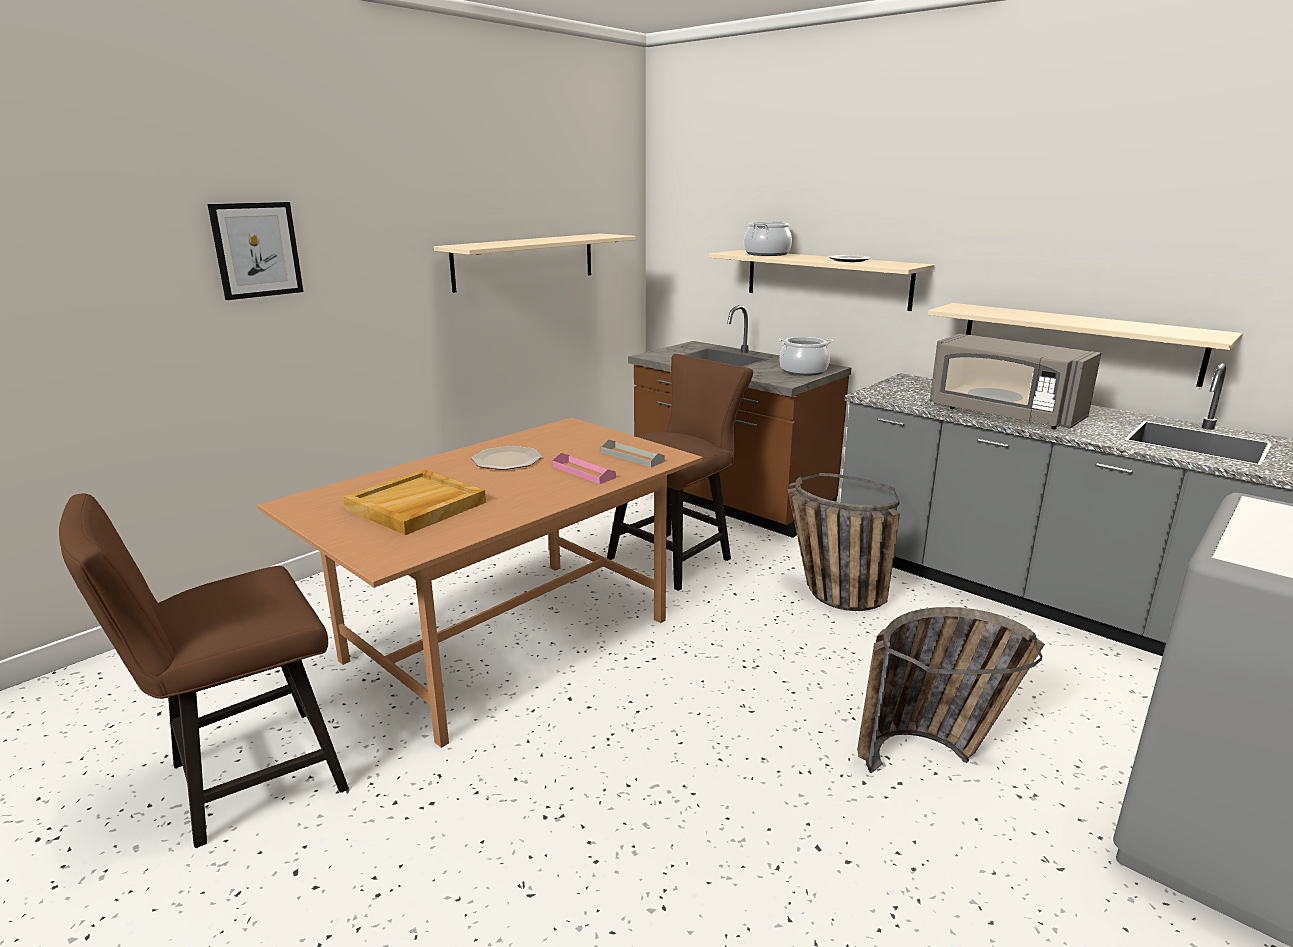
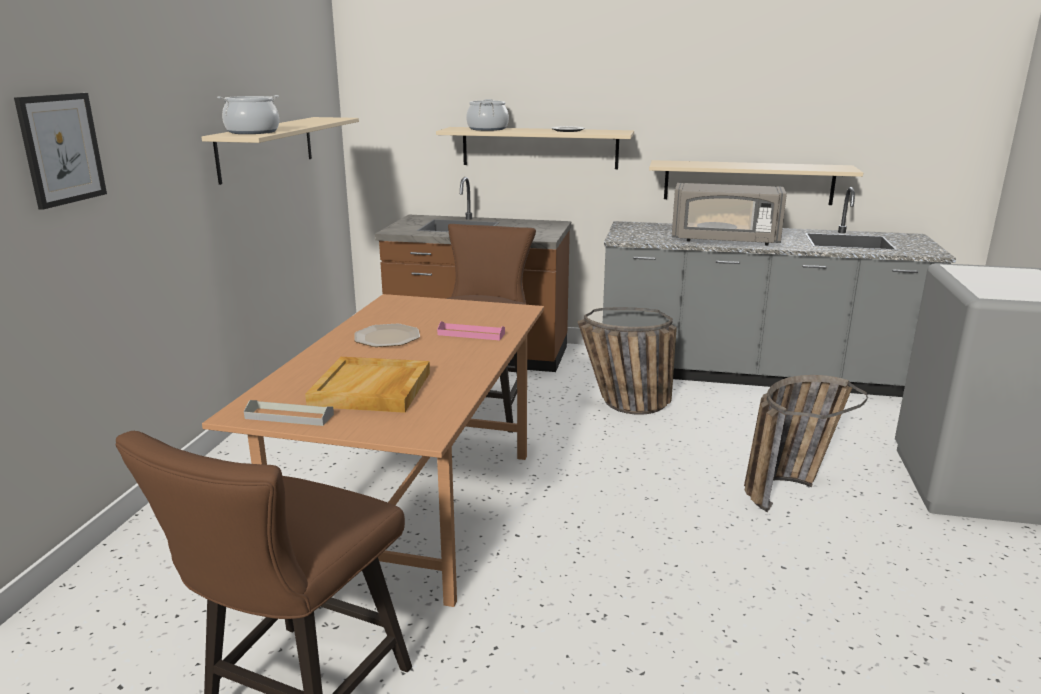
camera: 30 degrees left, 0 degrees up
grey tray [601,439,665,467] -> grey tray moved to [244,400,334,426]
cooking pot [778,337,833,376] -> cooking pot moved to [217,95,279,134]

